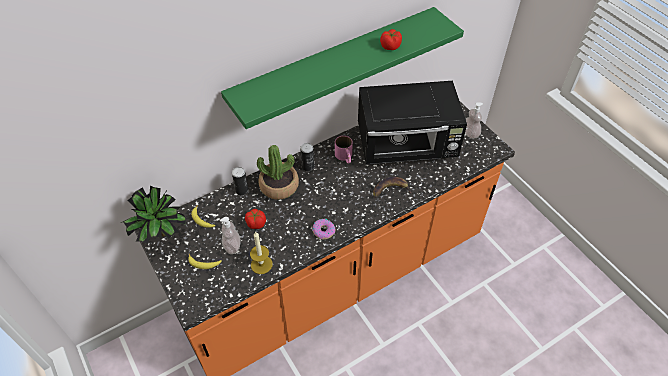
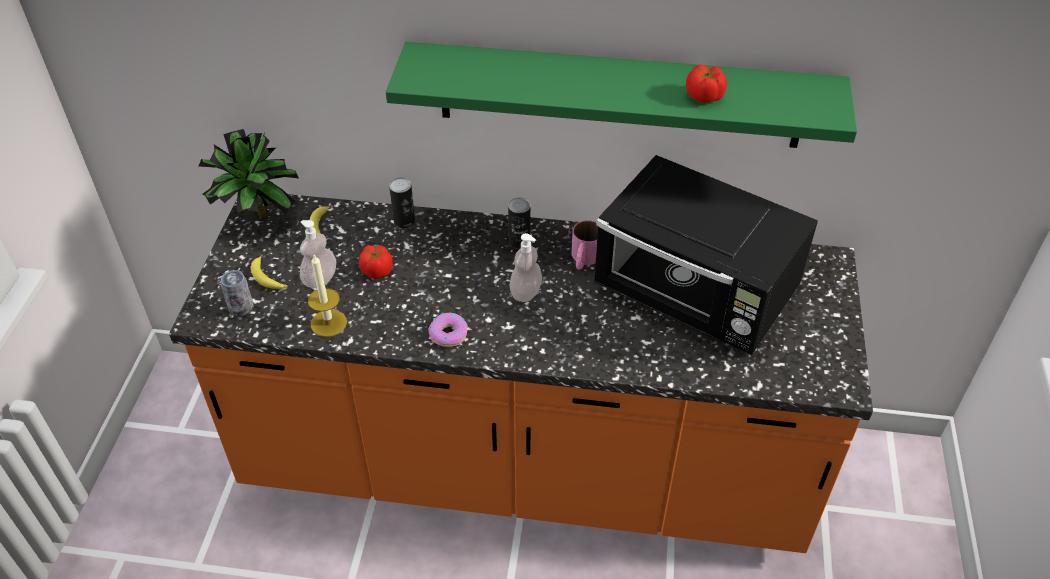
camera: 40 degrees right, 5 degrees down
potted plant [257,145,299,200] -> none
banana [373,177,412,198] -> none
soap dispenser [465,102,483,139] -> soap dispenser moved to [510,233,542,302]
none -> can [221,270,253,316]

